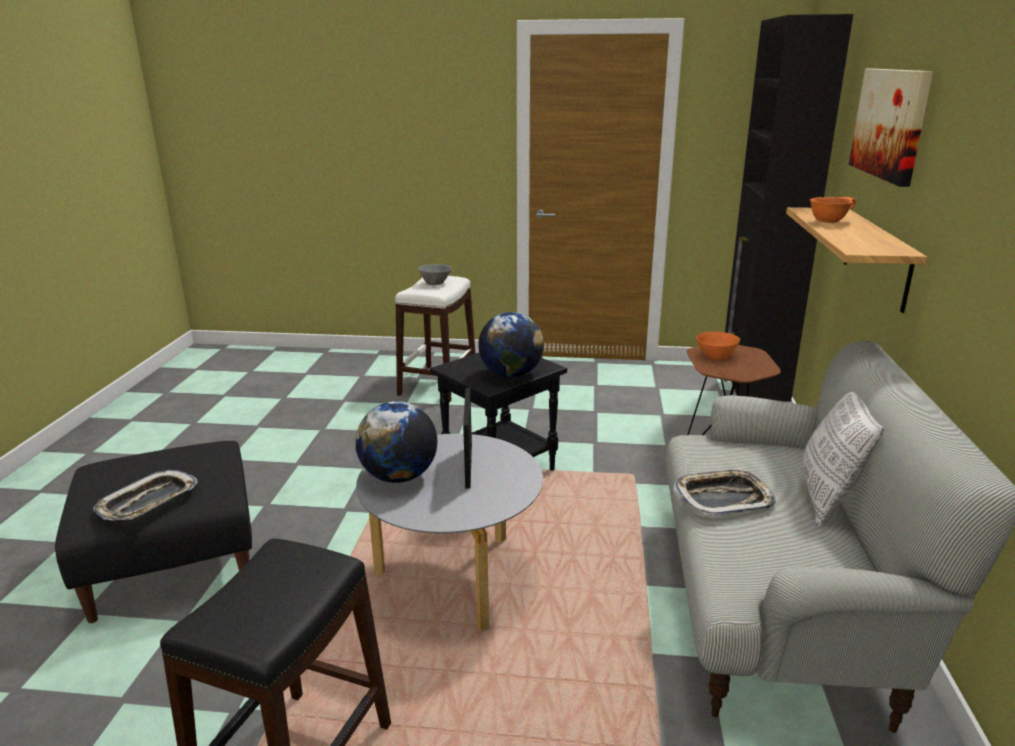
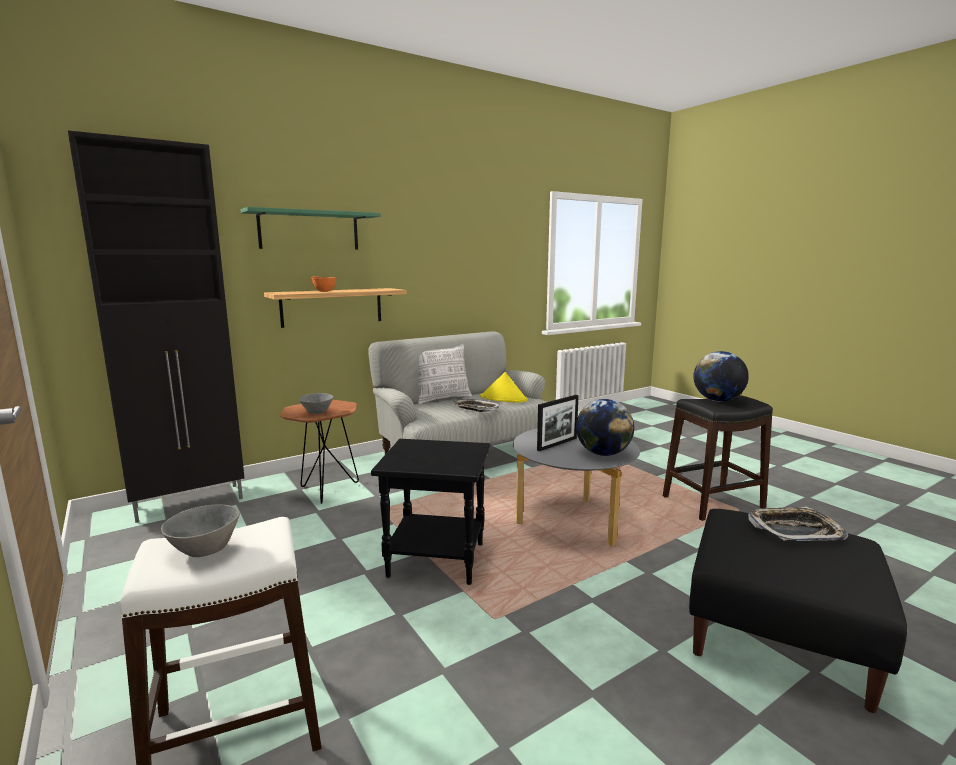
camera: 130 degrees left, 10 degrees down
globe [478,312,544,378] -> globe moved to [693,351,749,402]
orange bowl [696,332,740,360] -> grey bowl [299,393,334,414]
picture [849,69,933,187] -> green shelf [241,207,381,250]
none -> yellow hat [480,372,528,403]

